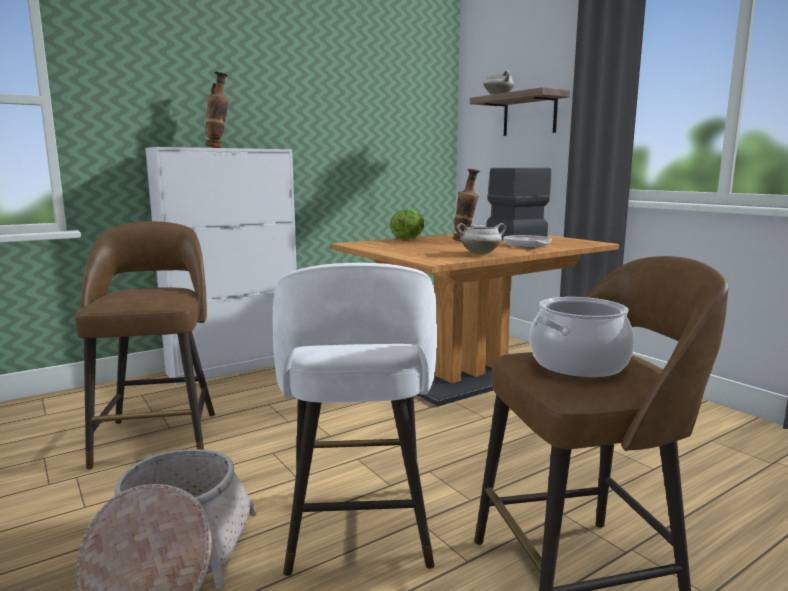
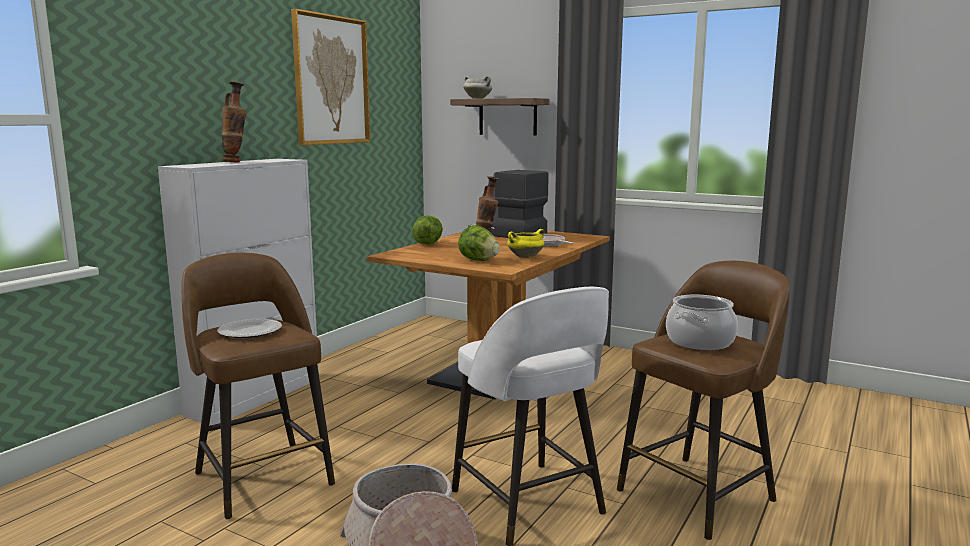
camera: 25 degrees left, 0 degrees up
white cooking pot [457,223,506,255] -> yellow cooking pot [507,229,544,258]
none -> plate [217,319,282,338]
none -> picture [291,9,370,145]
none -> lettuce [458,225,500,261]

